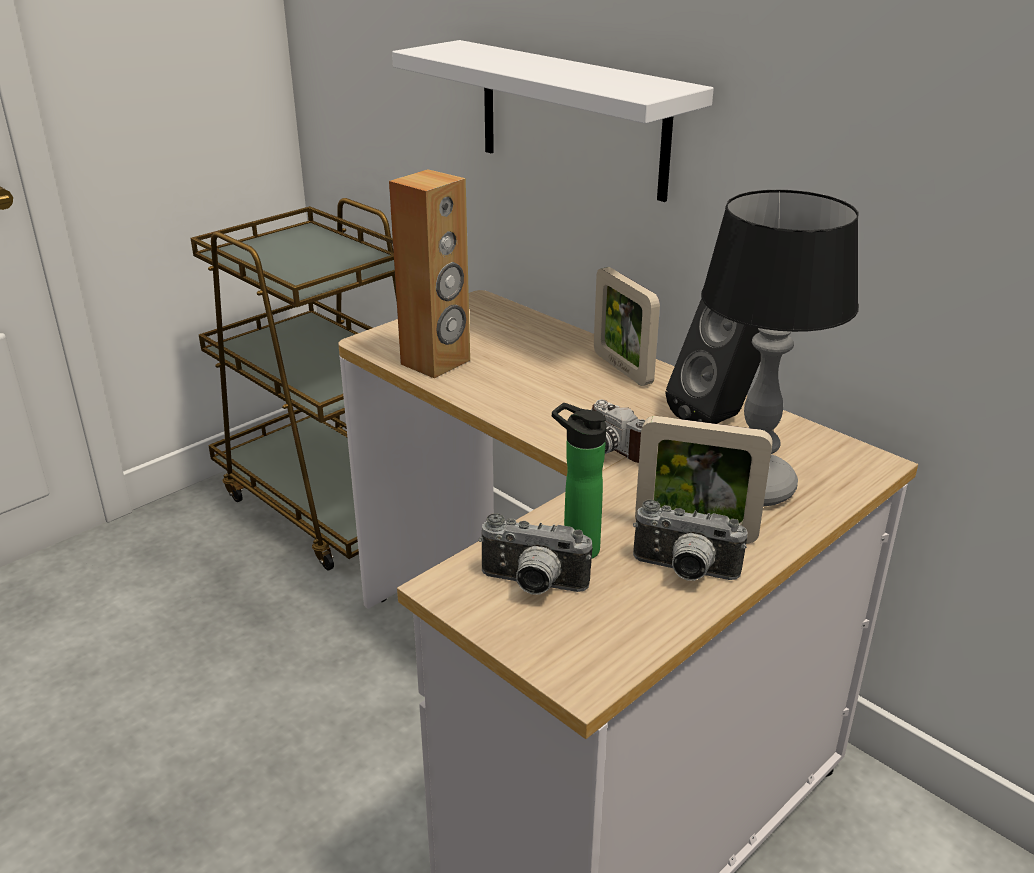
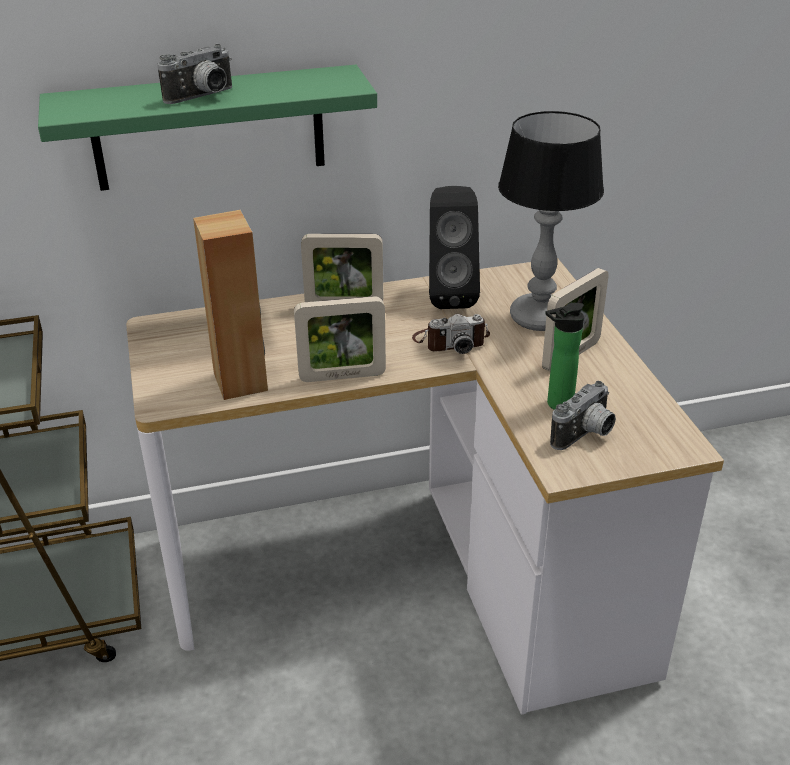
camera: 60 degrees left, 5 degrees up
white shelf [392,40,714,202] -> green shelf [38,65,377,191]
camera [633,500,747,581] -> camera moved to [157,44,232,104]
none -> picture frame [294,296,386,382]

